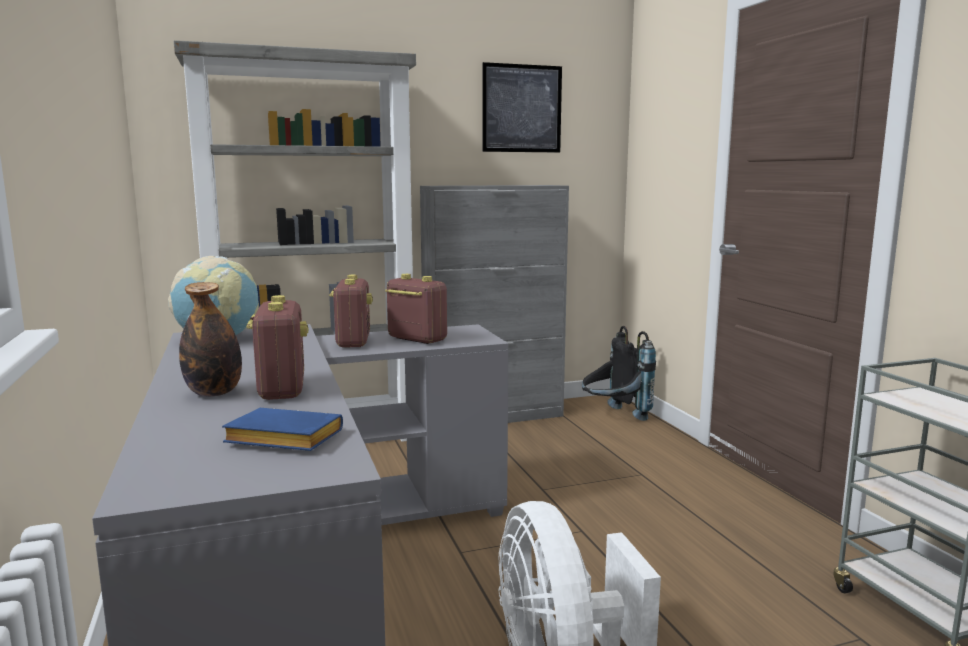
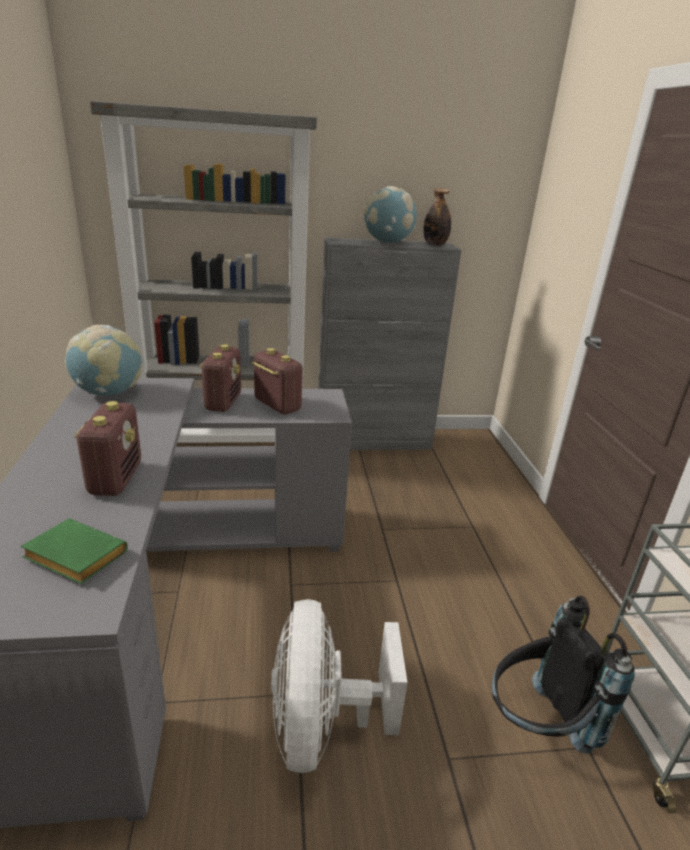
camera: 10 degrees right, 15 degrees up
bottle [179,282,242,397] -> bottle moved to [423,188,451,246]
blue book [222,408,343,451] -> green book [21,519,128,584]
picture [482,62,562,152] -> none
black backpack [582,326,656,421] -> black backpack moved to [492,596,635,754]
none -> globe [364,186,417,243]

